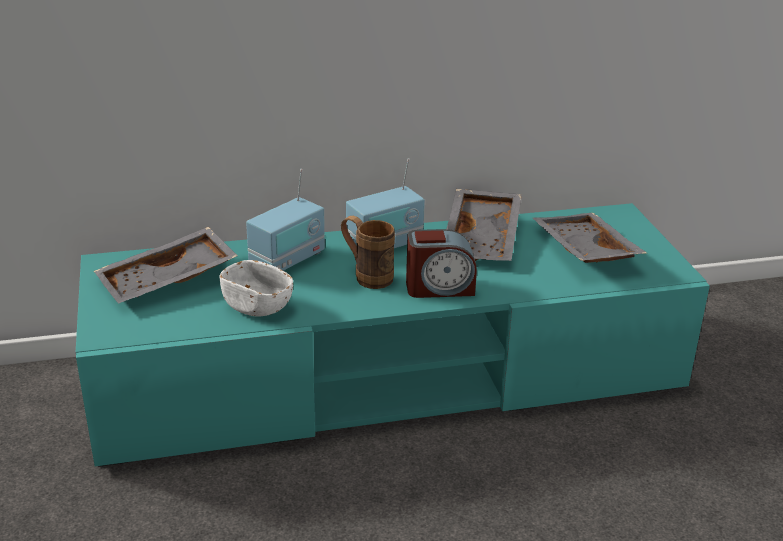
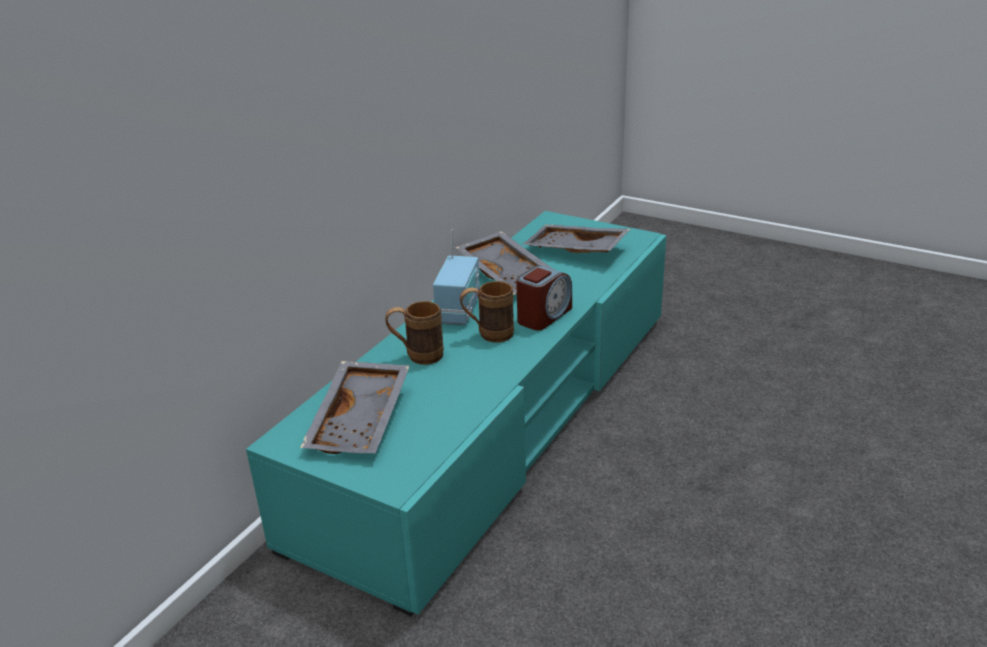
camera: 45 degrees left, 0 degrees up
white bowl [219,260,293,316] -> none
radio [246,169,325,271] -> brown mug [385,301,444,365]

